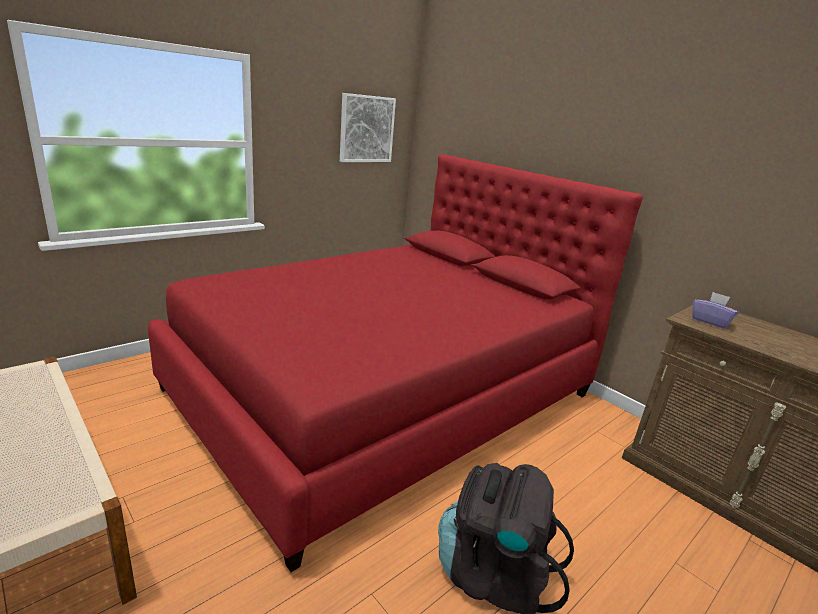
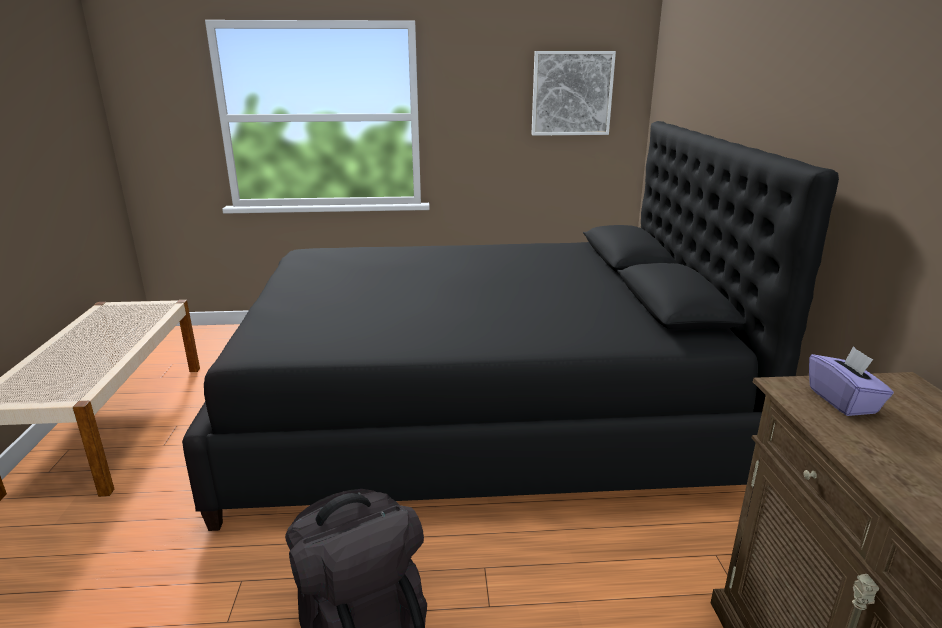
camera: 40 degrees right, 0 degrees up
red bed [148,154,643,572] -> black bed [182,121,839,531]

